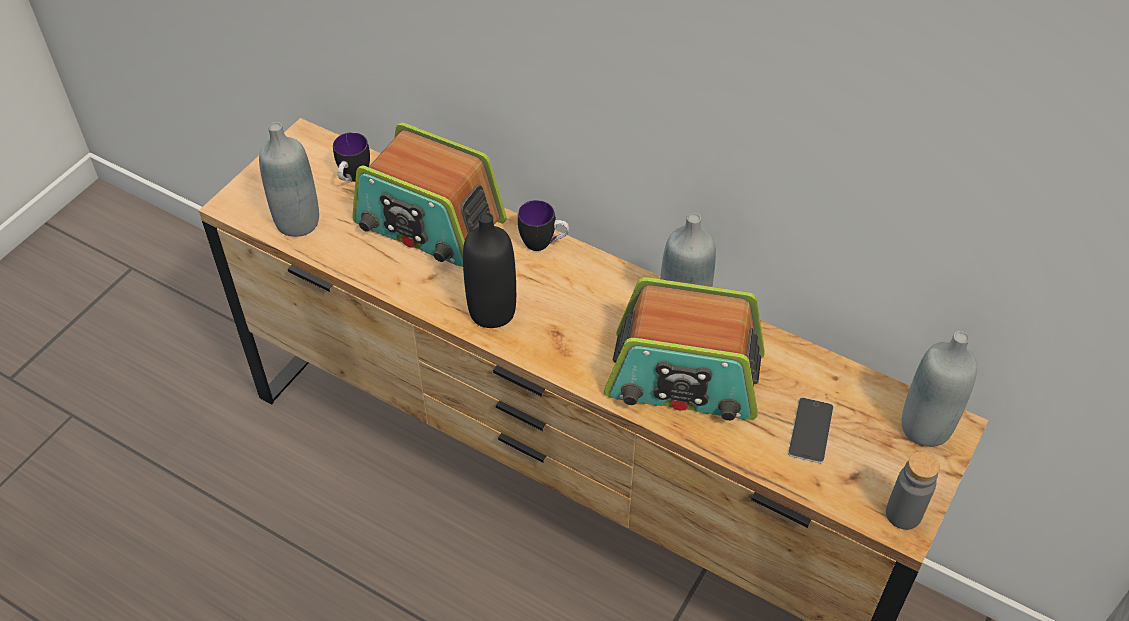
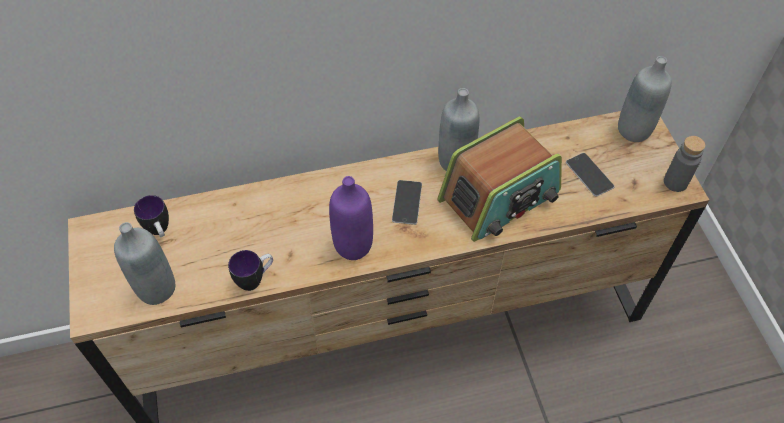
camera: 45 degrees left, 5 degrees up
radio [352,122,507,267] -> none
black bottle [463,212,516,328] -> purple bottle [329,176,373,260]
mug [518,200,569,251] -> mug moved to [228,250,273,291]
none -> phone [392,180,422,225]

